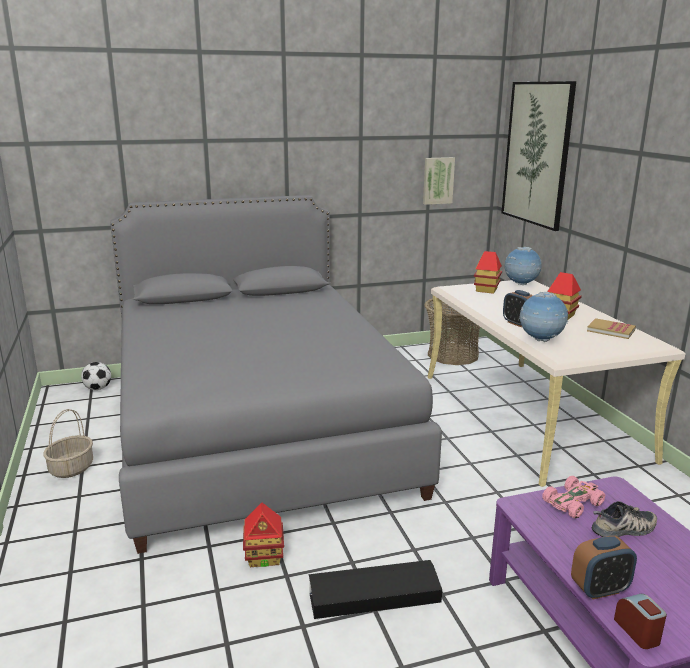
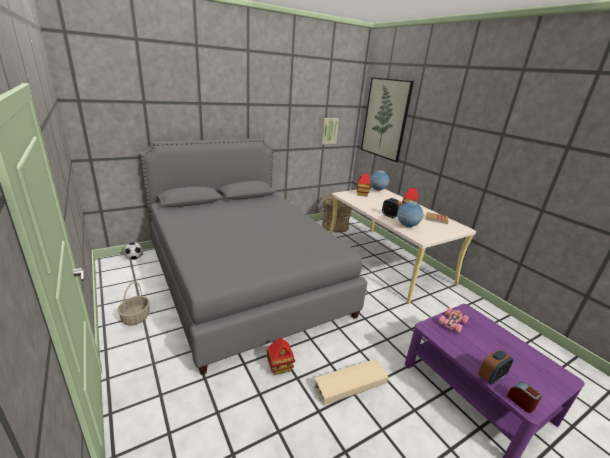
camera: 15 degrees left, 5 degrees up
black storage box [309,560,442,620] -> beige storage box [314,359,388,405]
shoe [592,501,657,537] -> none

